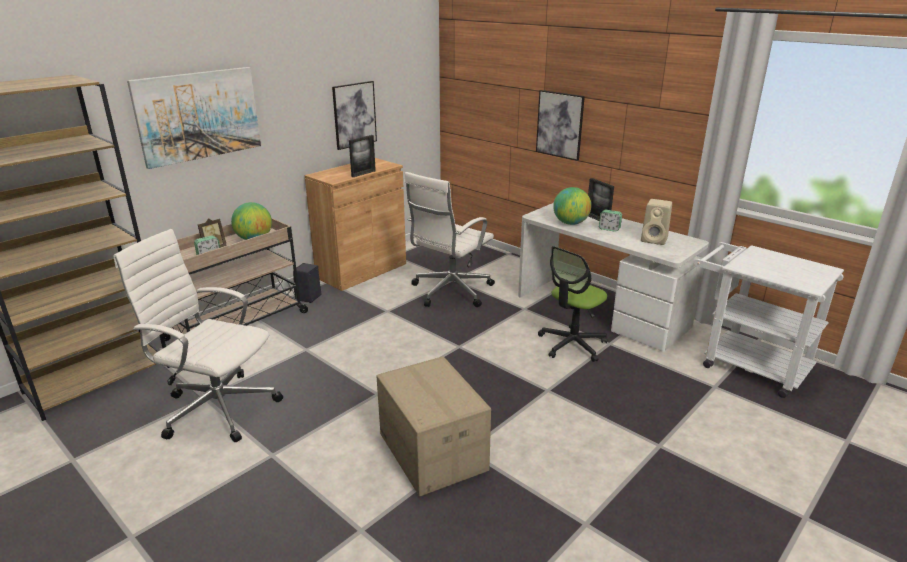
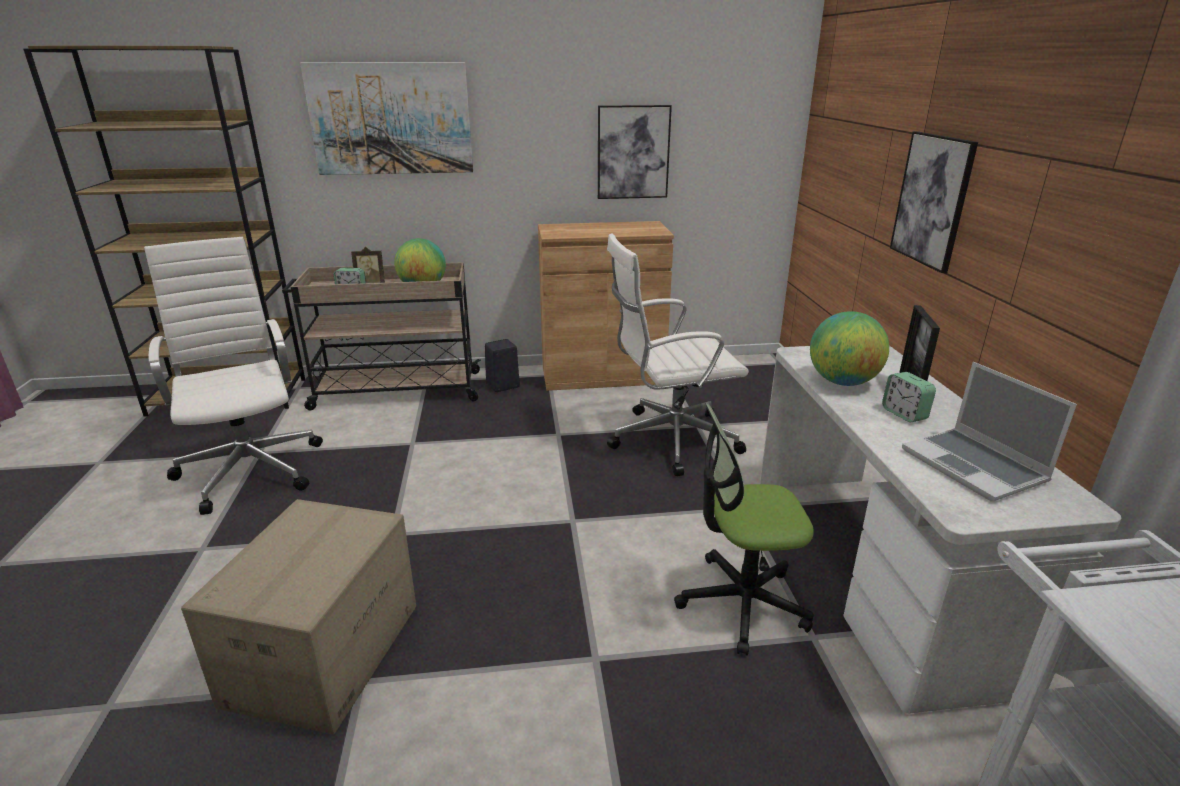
camera: 40 degrees right, 0 degrees up
picture frame [349,135,376,177] -> none
beige speaker [641,199,672,245] -> laptop [902,362,1077,502]

